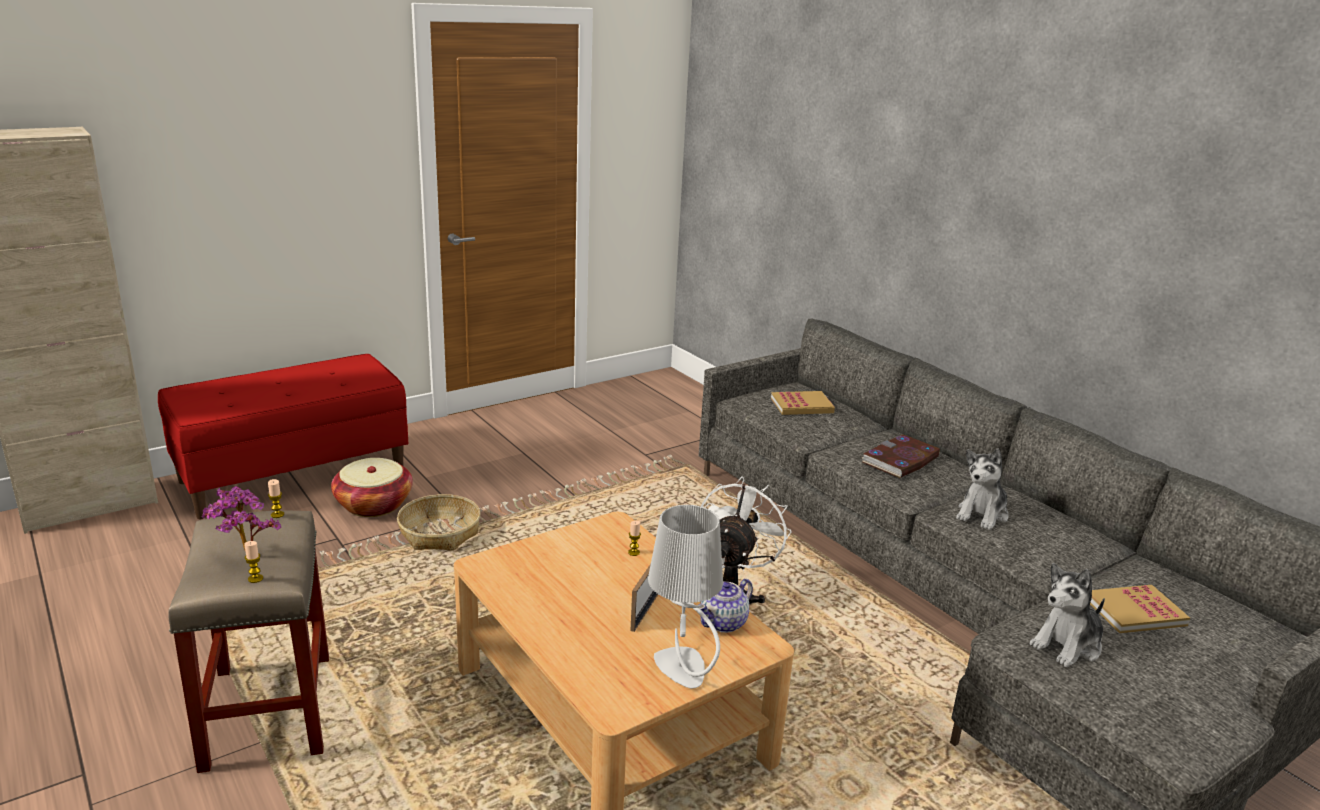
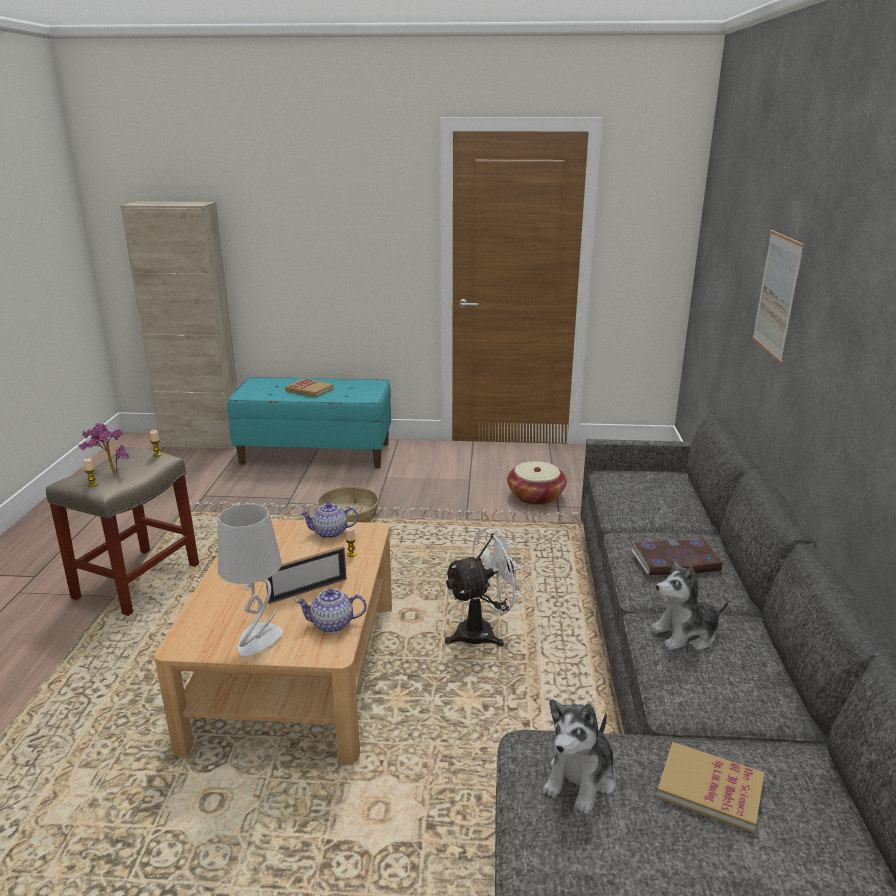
camera: 40 degrees right, 0 degrees up
red bench [158,354,408,519] -> turquoise bench [227,377,391,469]
basket [331,458,413,517] -> basket moved to [507,461,567,505]
book [771,391,835,415] -> book moved to [285,378,334,397]
plush toy [1029,563,1105,667] -> plush toy turned 60 degrees counterclockwise [543,699,616,814]
none -> teapot [300,502,359,539]
none -> picture [752,230,804,363]

